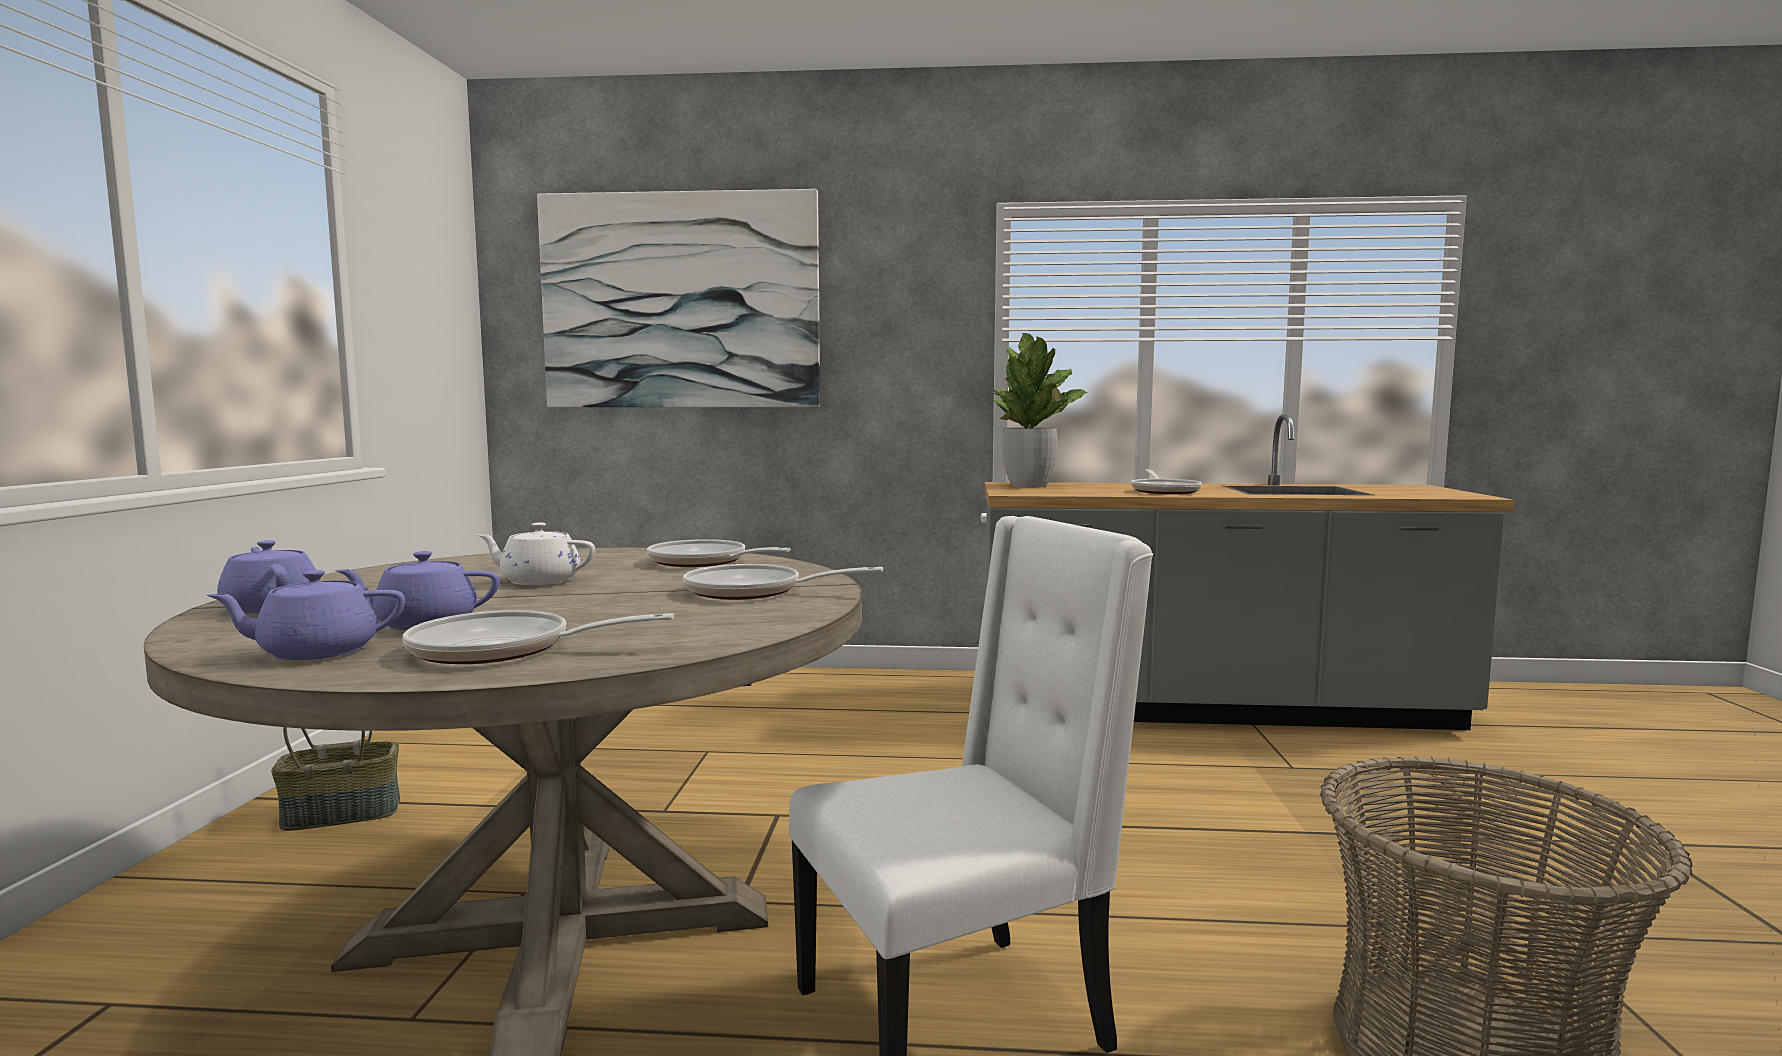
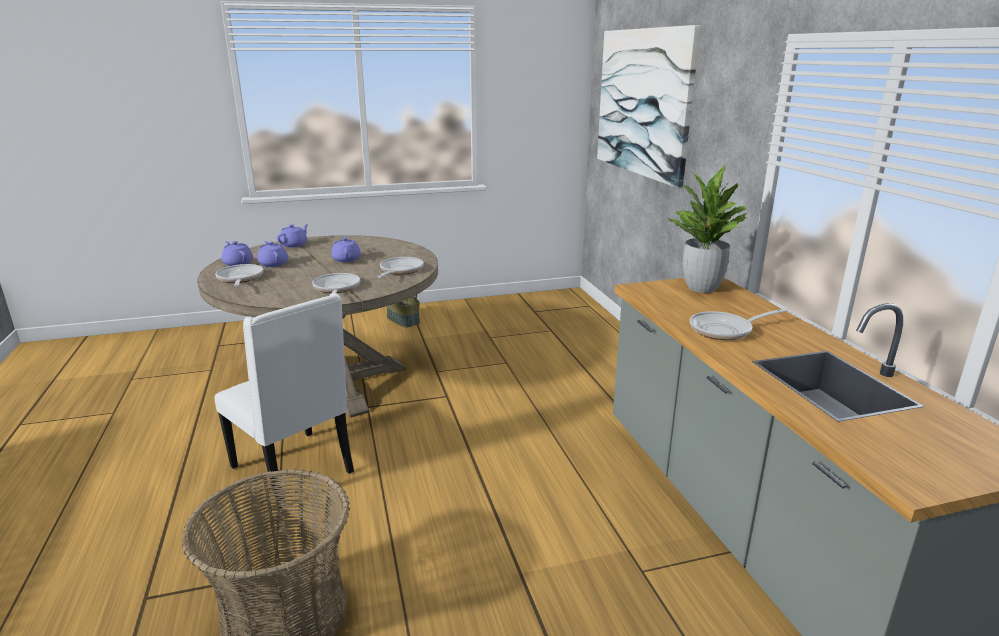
camera: 70 degrees right, 15 degrees up
white teapot [478,522,595,585] -> purple teapot [331,236,361,262]

